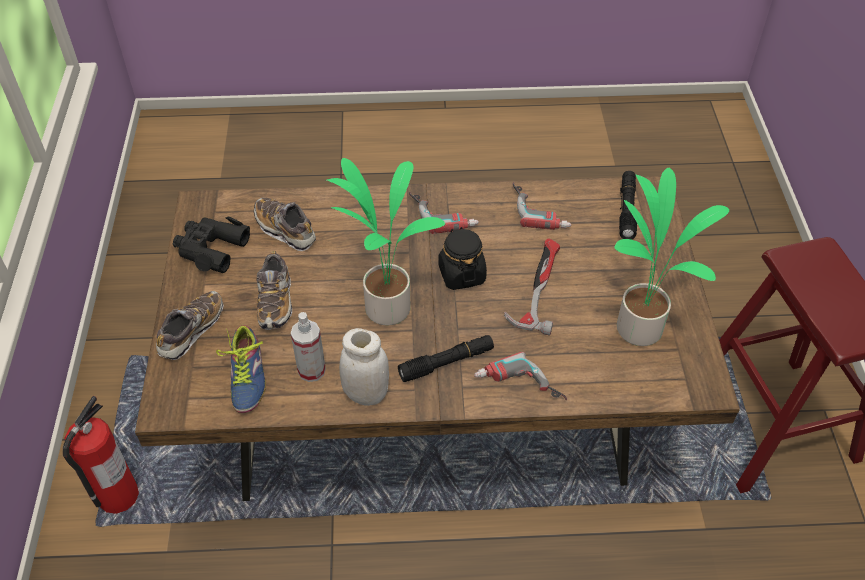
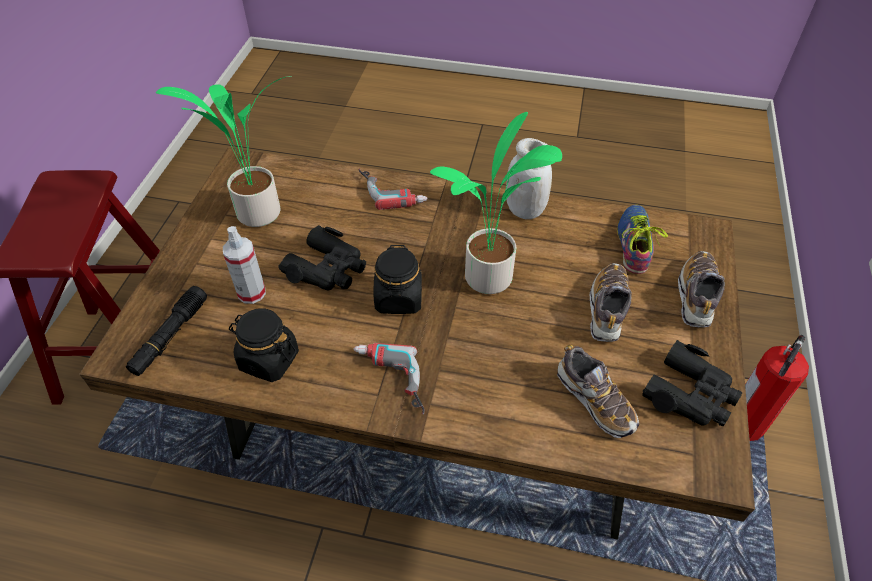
camera: 165 degrees left, 0 degrees up
shoe [156,291,224,360] -> shoe turned 150 degrees clockwise [678,251,725,327]
spray bottle [291,312,326,382] -> spray bottle moved to [223,226,266,304]
black flashlight [398,335,494,382] -> none
hammer [504,238,560,336] -> black binoculars [278,225,366,290]
power drill [512,182,572,230] -> black jar [229,308,299,382]

